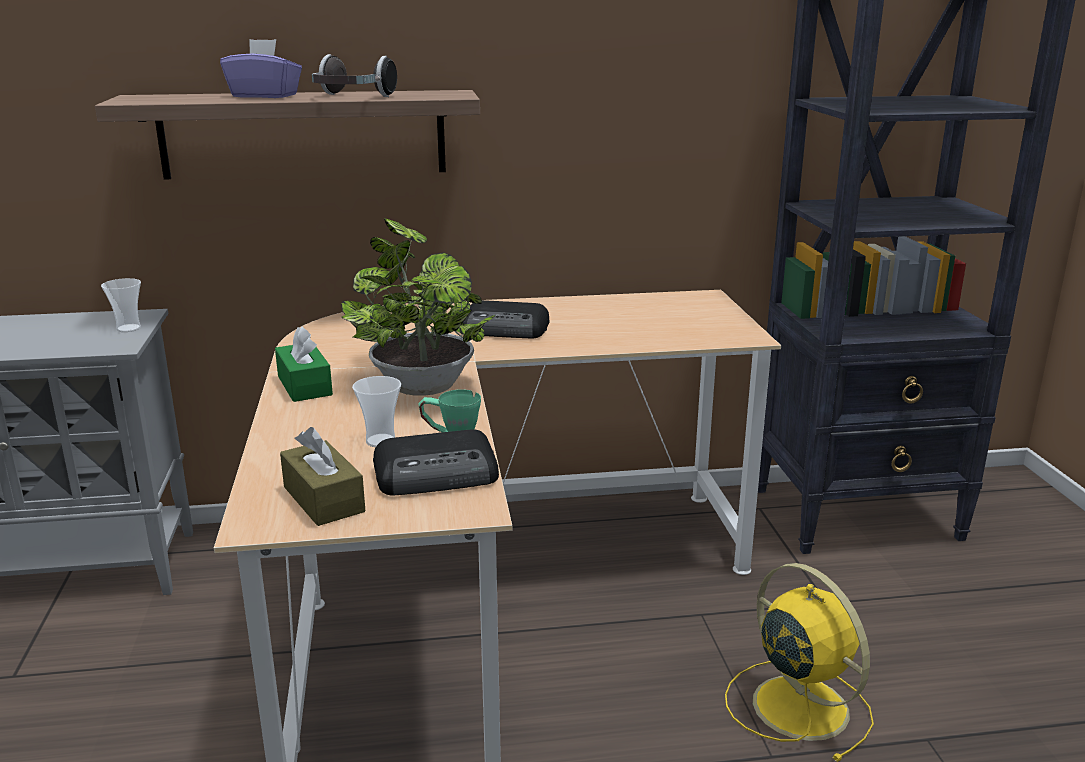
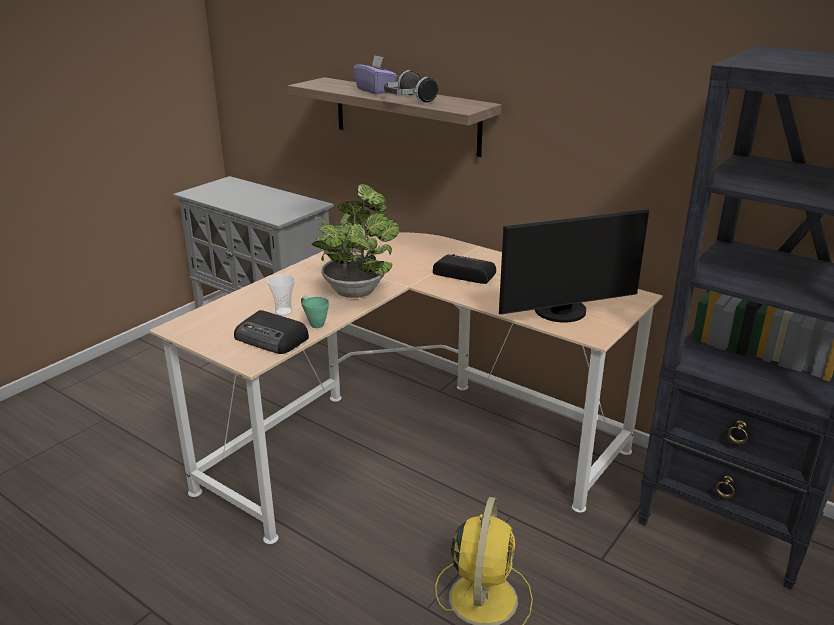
camera: 45 degrees right, 5 degrees up
cup [101,278,141,332] -> none
green tissue box [275,326,333,402] -> none
brown tissue box [280,427,365,526] -> none
radio [461,300,549,338] -> radio turned 150 degrees clockwise [433,254,496,284]
none -> monitor [499,209,649,322]

